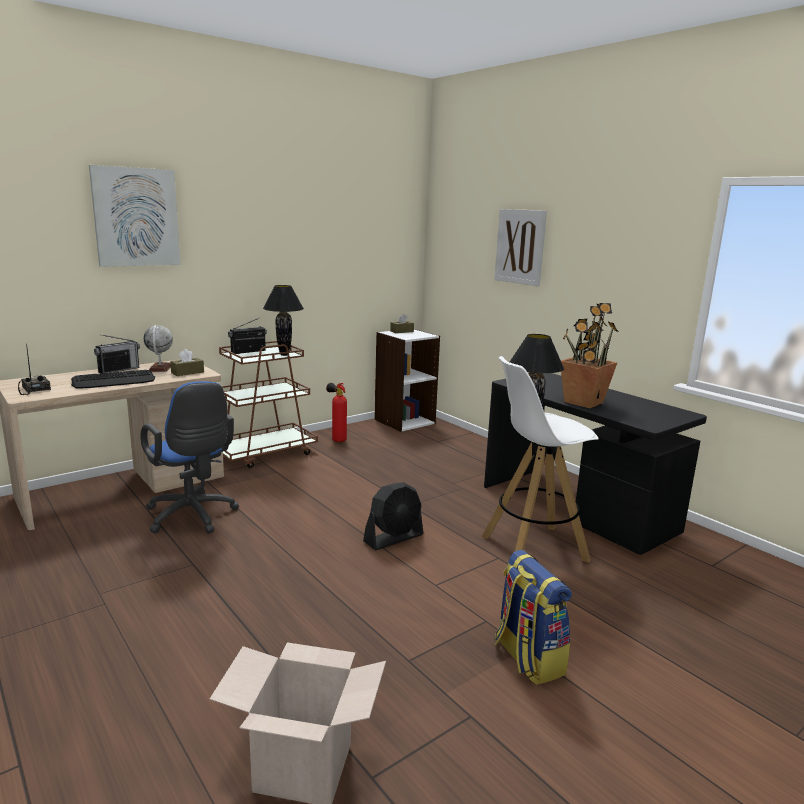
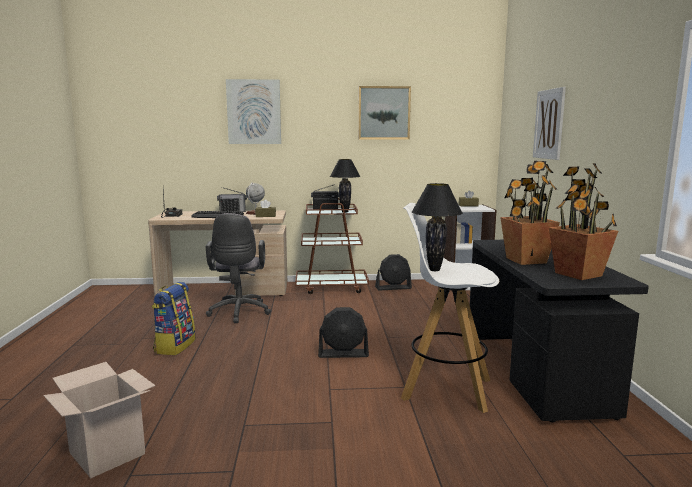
camera: 35 degrees right, 5 degrees down
blue office chair [140,381,239,534] -> grey office chair [206,213,271,323]
fire extinguisher [326,383,347,442] -> black fan [375,254,412,291]
backpack [494,550,572,685] -> backpack moved to [152,282,196,355]
none -> picture [358,86,411,140]
none -> potted plant [549,163,618,280]

